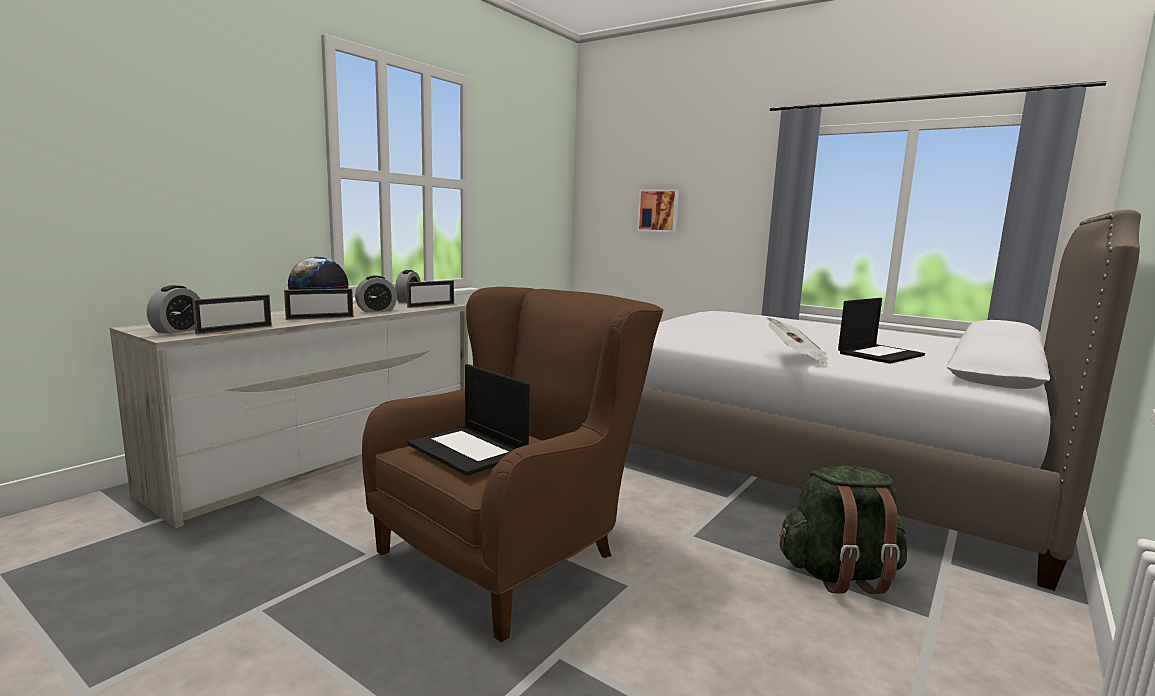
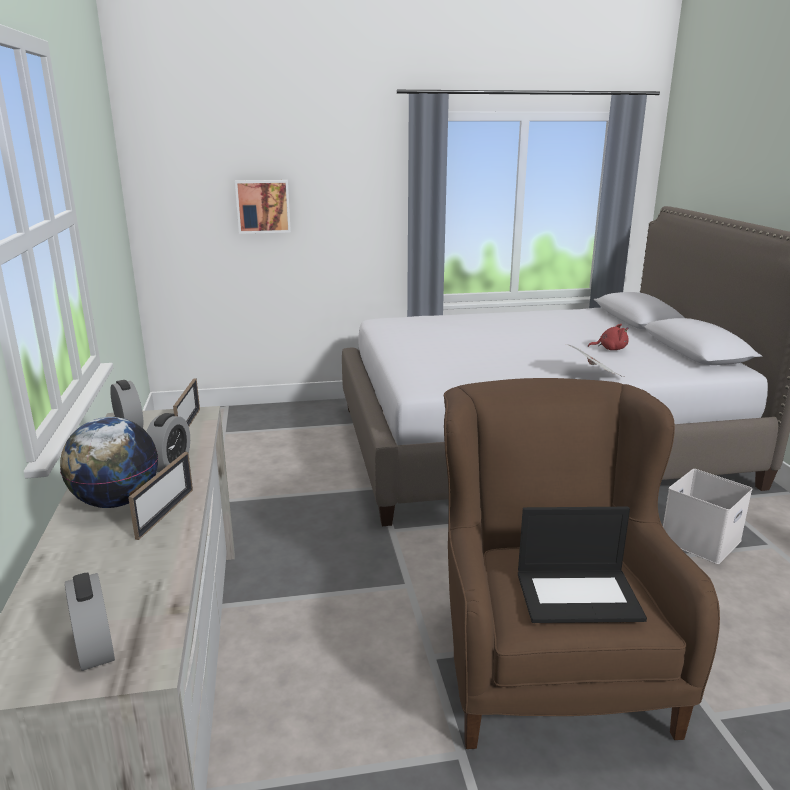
camera: 45 degrees left, 10 degrees up
picture frame [192,294,272,334] -> none
green backpack [779,466,907,594] -> white storage box [663,469,752,564]
laptop [838,298,925,364] -> red plush toy [588,324,629,350]

